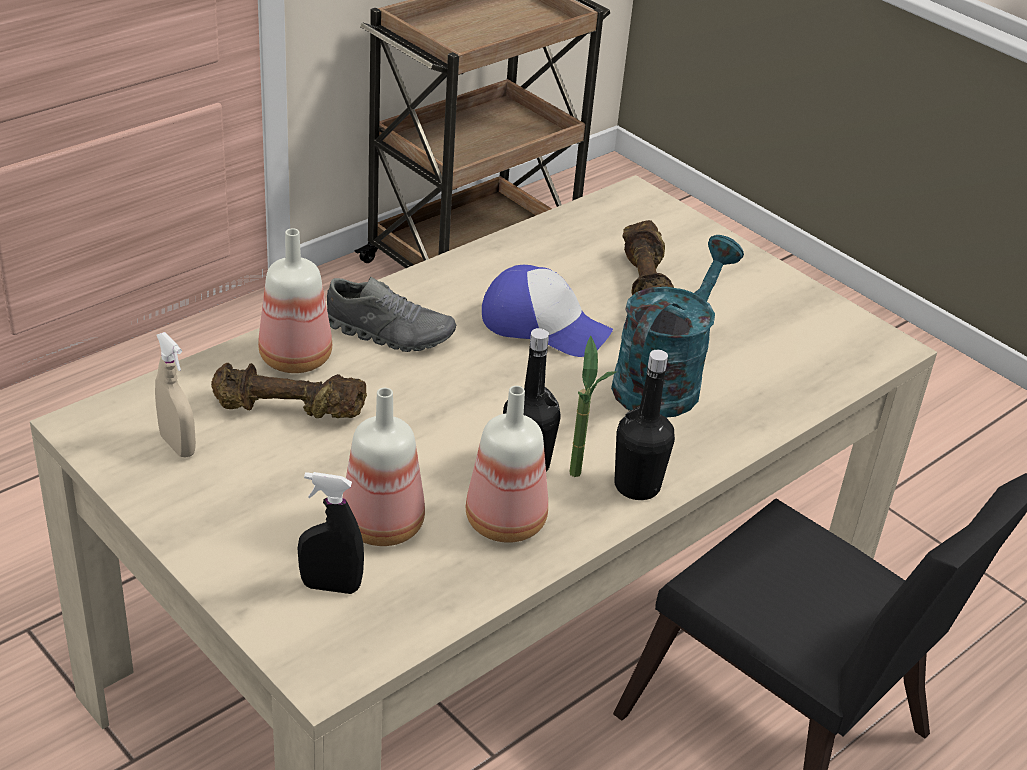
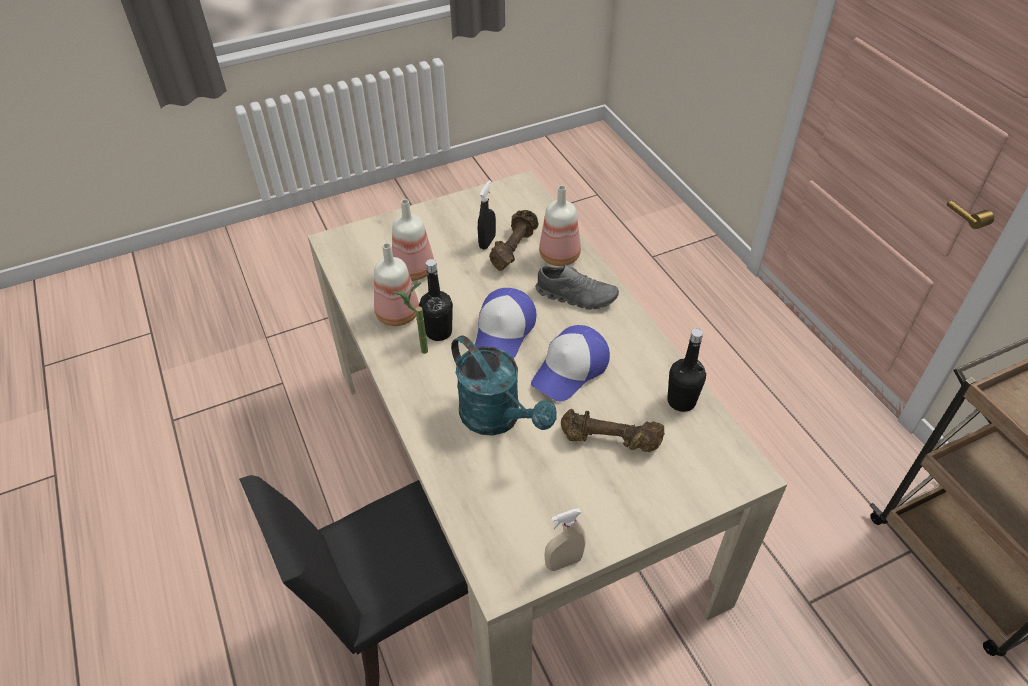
camera: 110 degrees right, 10 degrees up
beige spray bottle [155,332,196,457] -> beige spray bottle moved to [544,508,586,571]
black spray bottle [298,472,364,594] -> black spray bottle moved to [478,180,496,250]
grey shoe [327,277,456,352] -> grey shoe turned 105 degrees counterclockwise [535,265,619,310]
black bottle [615,350,675,500] -> black bottle moved to [667,328,706,412]
none -> cap [475,288,536,358]

